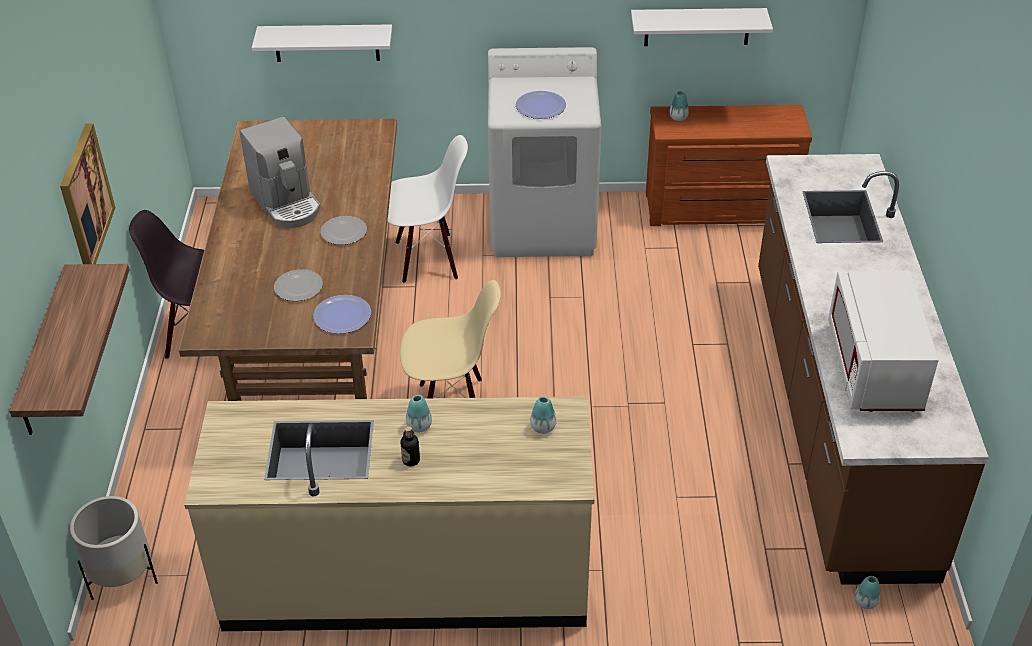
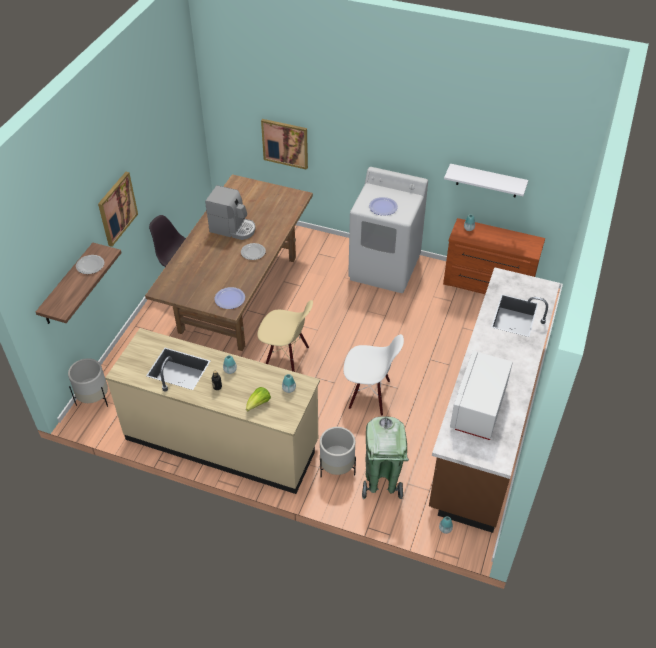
camera: 20 degrees right, 5 degrees up
coffee machine [240,116,320,228] -> coffee machine turned 60 degrees counterclockwise [205,185,255,240]
white shelf [252,24,392,62] -> picture [261,119,308,170]
plate [274,269,323,301] -> plate moved to [76,255,104,274]
white chair [387,135,468,283] -> white chair moved to [343,334,404,416]
none -> lettuce [246,387,271,411]
none -> white planter [320,427,356,477]
none -> green trash can [362,417,409,499]

